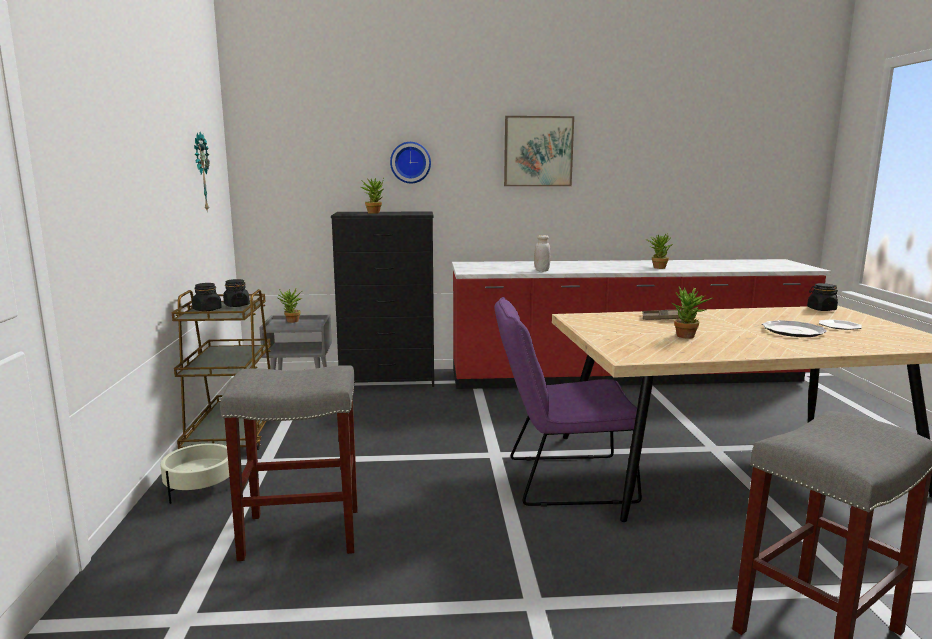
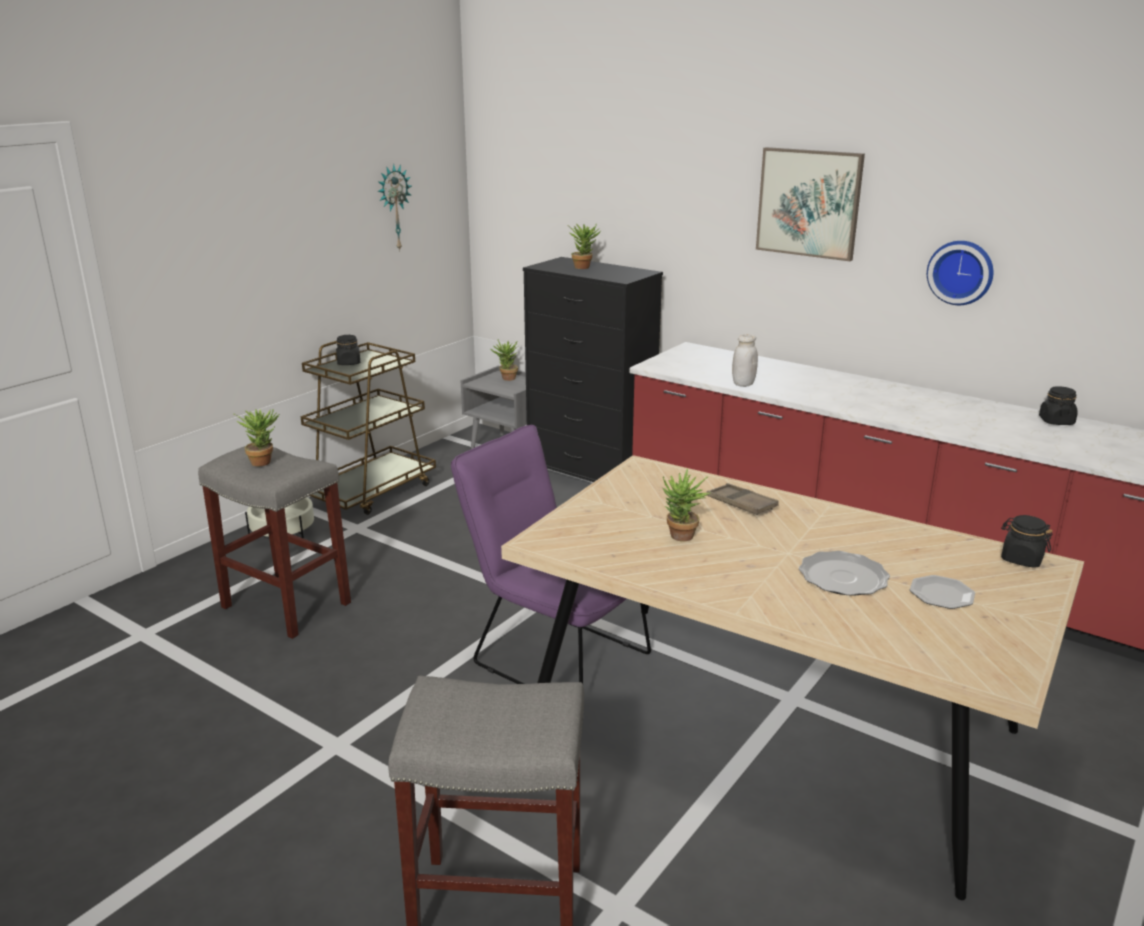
camera: 40 degrees right, 10 degrees up
black jar [223,279,250,307] -> black jar moved to [1039,386,1078,425]
wall clock [390,142,431,183] -> wall clock moved to [927,241,993,305]
potted plant [645,234,673,269] -> potted plant moved to [233,409,279,467]

